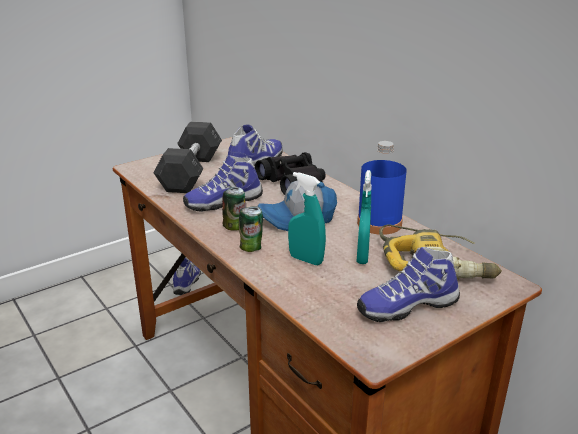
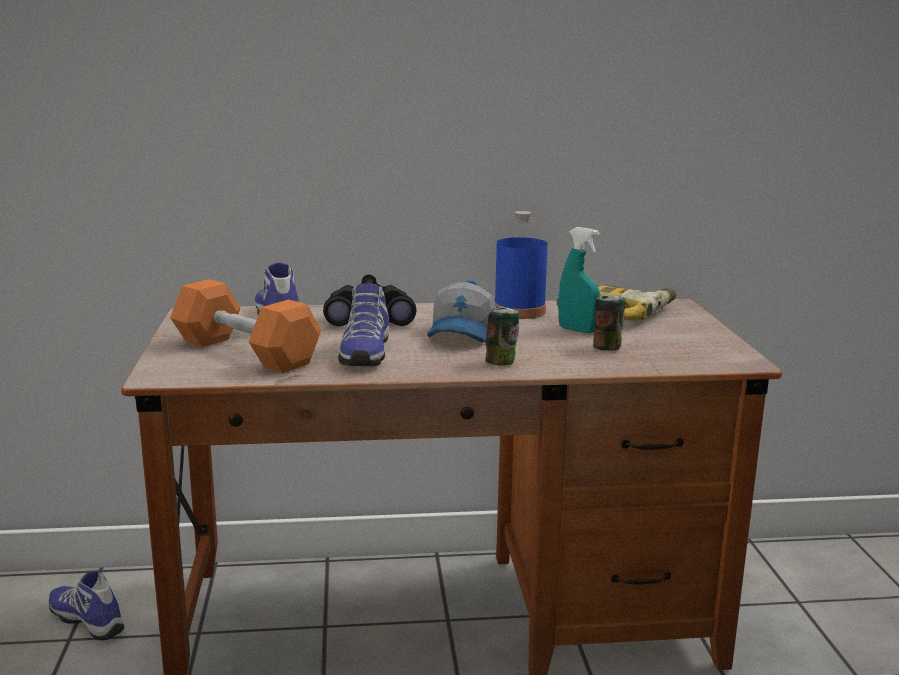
camera: 60 degrees left, 10 degrees down
grey dumbbell [154,122,222,193] -> orange dumbbell [170,279,321,373]
can [222,187,246,231] -> can moved to [593,295,625,350]
turquoise spray bottle [288,172,326,265] -> none
shoe [357,247,460,322] -> none

